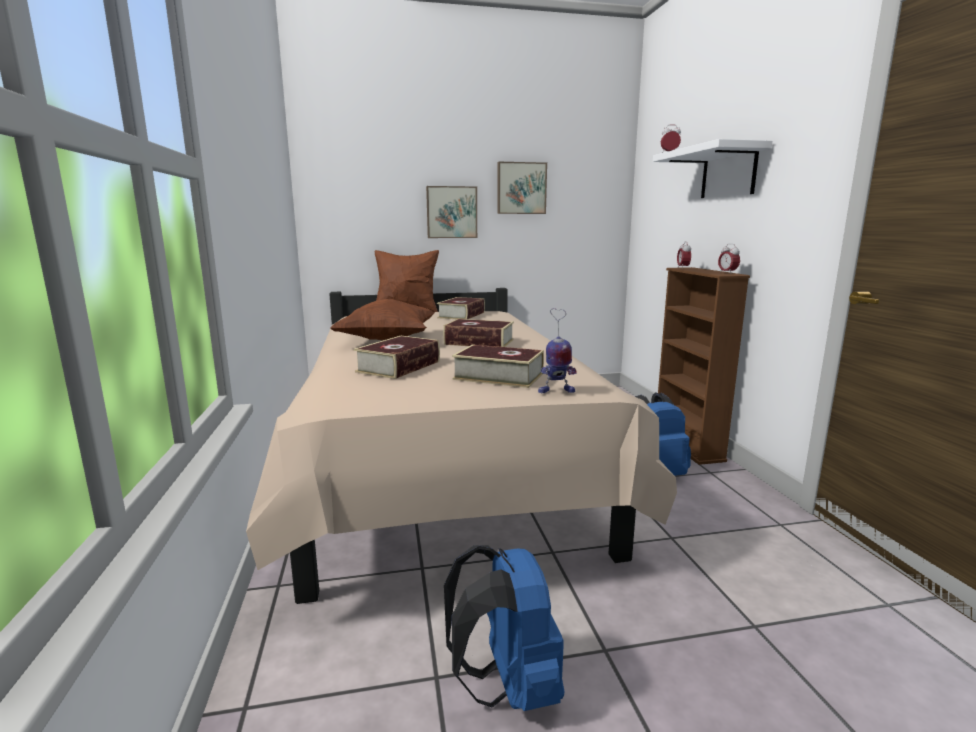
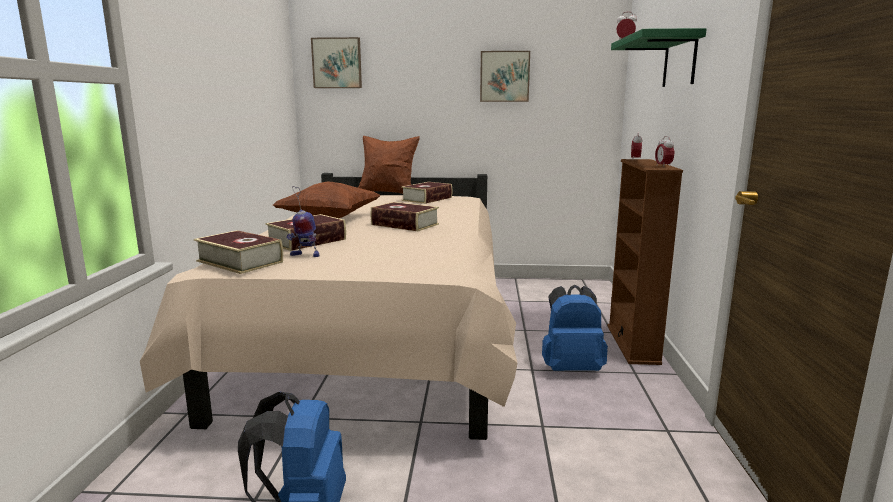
camera: 15 degrees right, 0 degrees up
picture [426,186,477,238] -> picture moved to [311,37,362,88]
book [452,344,544,388] -> book moved to [194,230,283,274]
toy robot [538,308,577,393] -> toy robot moved to [286,186,319,257]
white shelf [653,139,772,198] -> green shelf [611,28,707,87]

